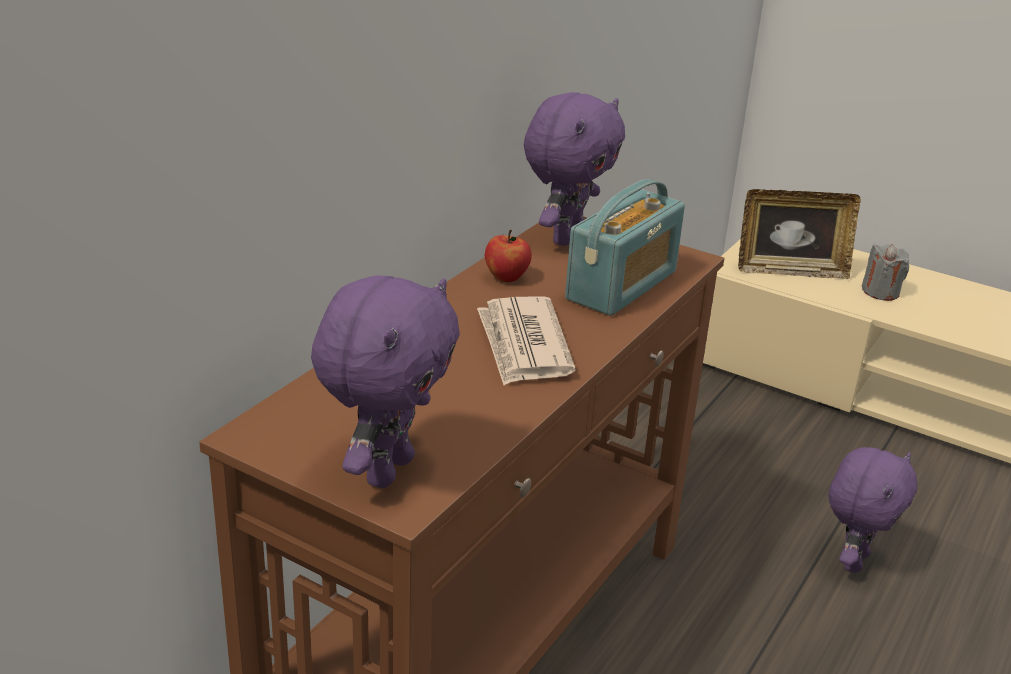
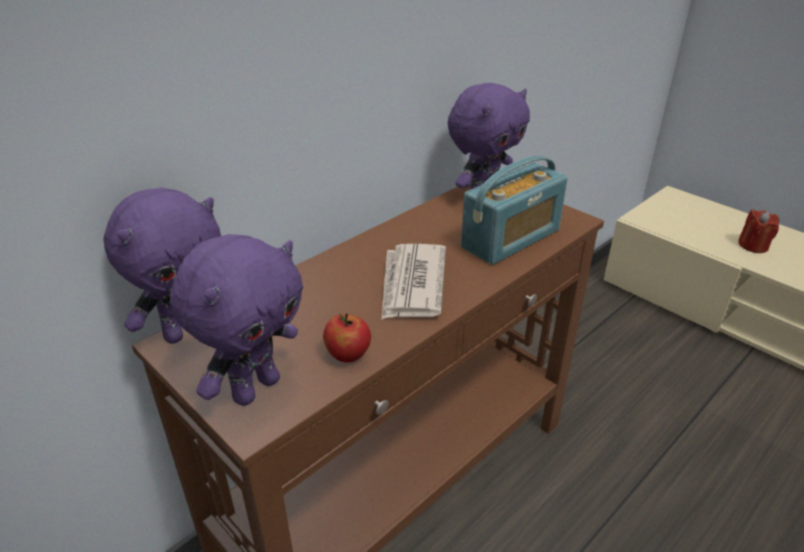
camera: 15 degrees right, 5 degrees up
apple [485,230,532,282] -> apple moved to [323,313,371,363]
picture frame [738,189,861,279] -> none
purple plush toy [829,447,917,573] -> purple plush toy moved to [104,187,221,344]
grey candle [862,244,909,301] -> red candle [738,209,779,253]

